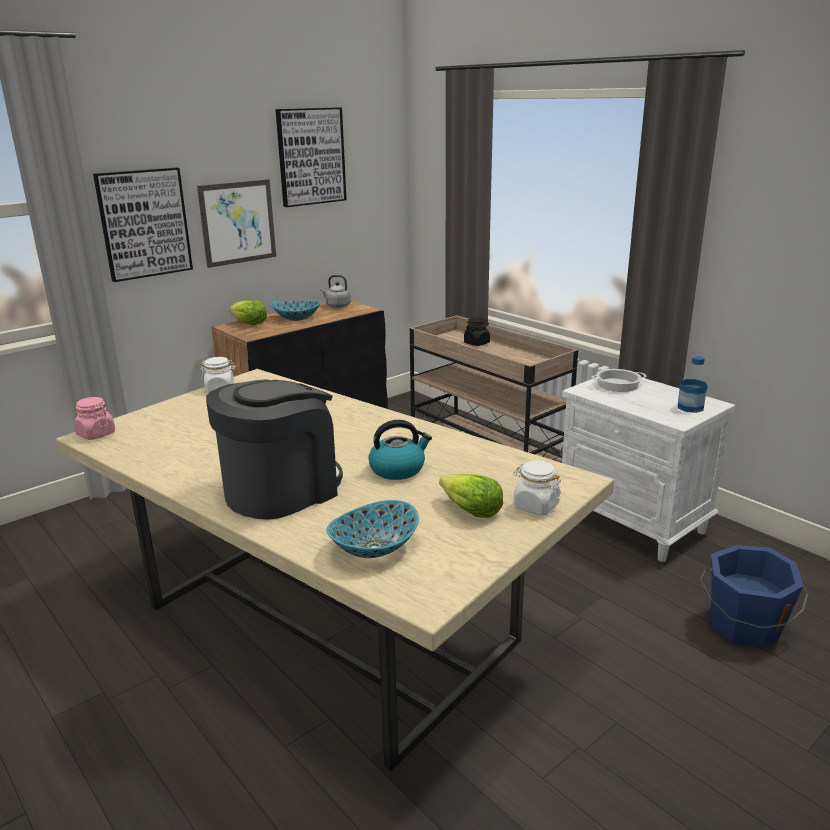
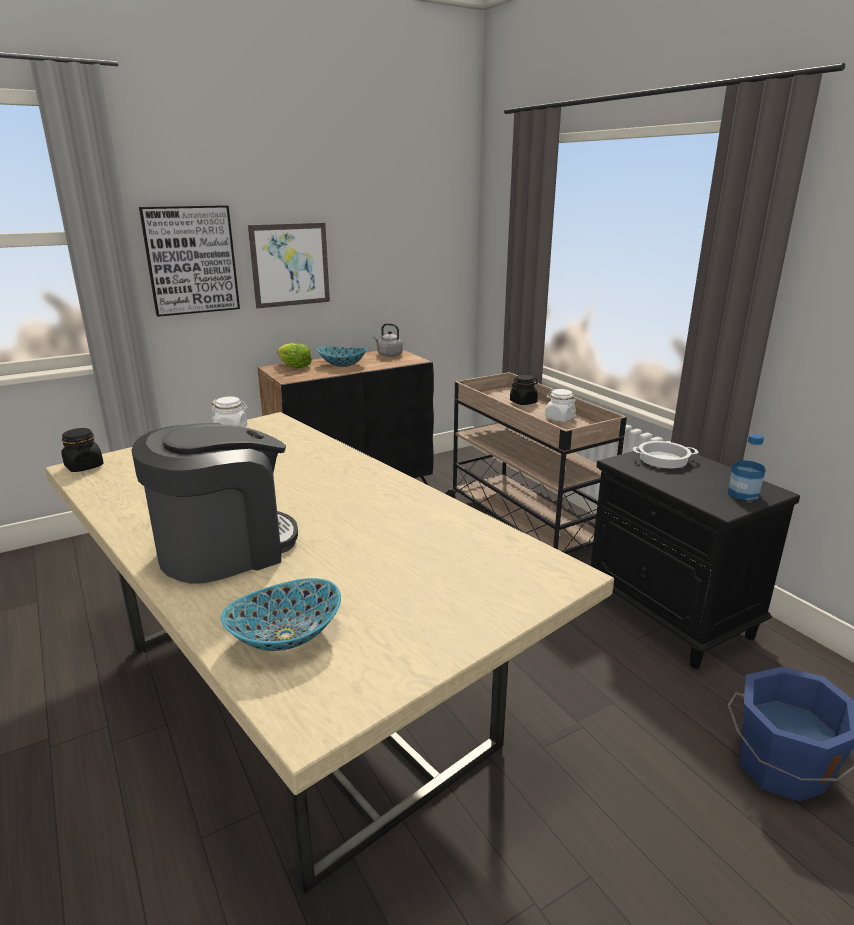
camera: 10 degrees right, 0 degrees up
pink jar [74,397,115,440] -> black jar [61,428,104,472]
picture [276,108,347,207] -> none
kettle [368,420,432,480] -> none
lettuce [439,474,503,518] -> none
white jar [513,460,562,515] -> white jar moved to [545,389,576,422]
white nightstand [562,377,735,562] -> black nightstand [591,449,800,669]

